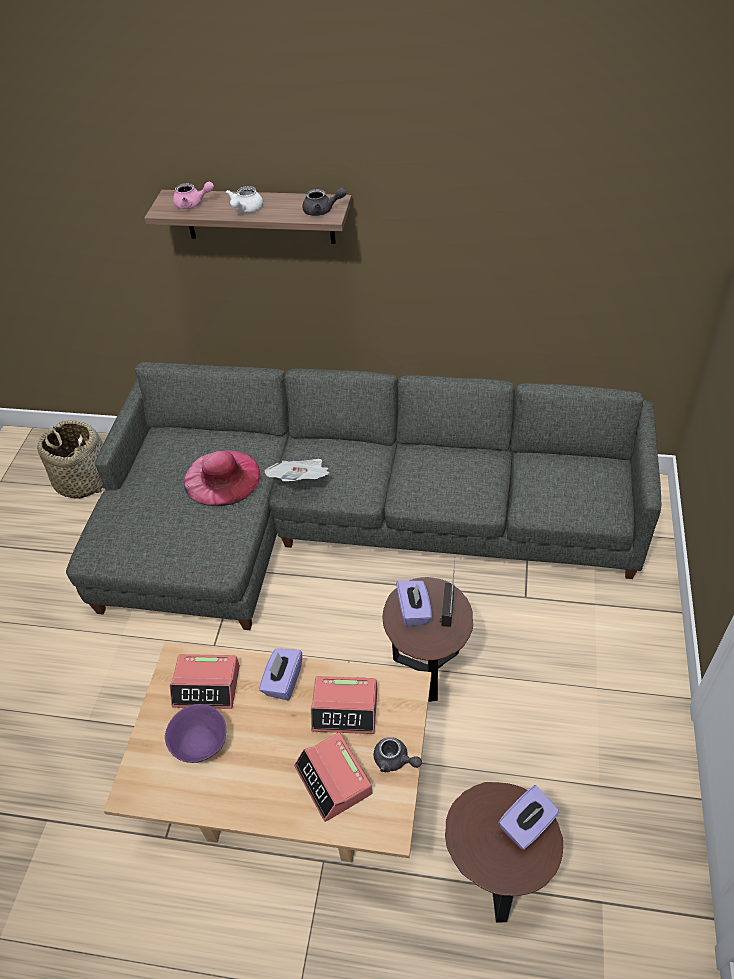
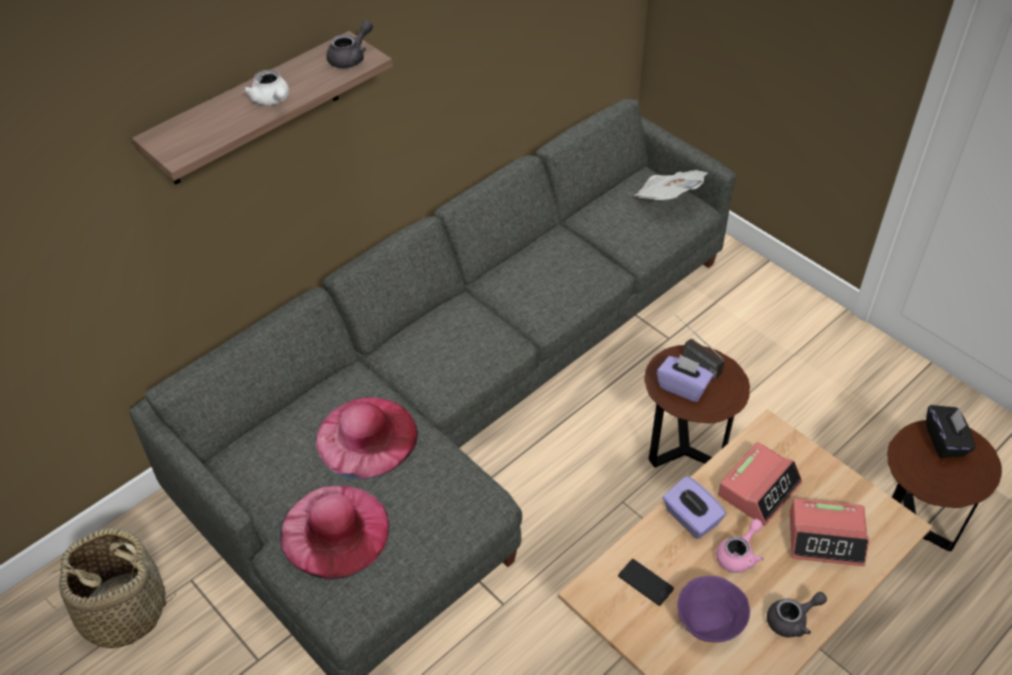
camera: 55 degrees left, 0 degrees up
alarm clock [170,654,240,709] -> phone [618,559,674,606]
pink teapot [173,182,214,209] -> pink teapot moved to [716,519,764,573]
newspaper [265,459,330,481] -> newspaper moved to [634,170,708,200]
grey teapot [373,737,422,772] -> grey teapot moved to [767,592,827,637]
purple tissue box [498,785,559,849] -> black tissue box [926,405,976,458]
none -> pink hat [280,486,389,580]

